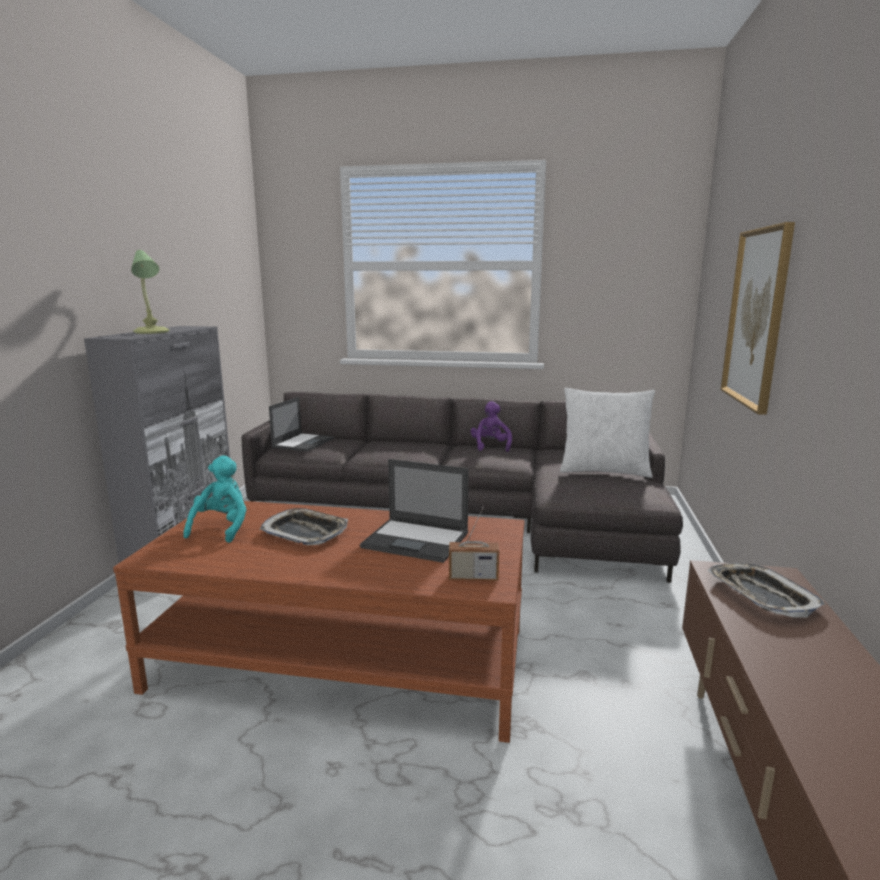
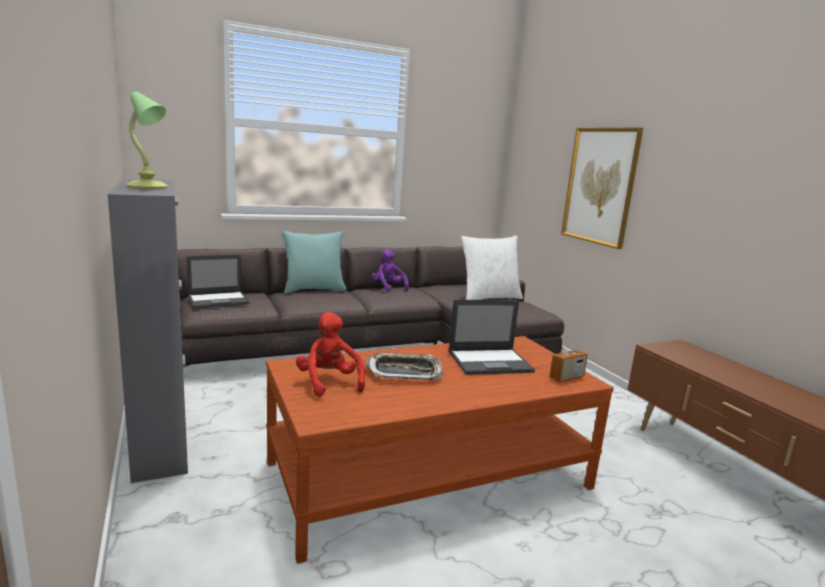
camera: 35 degrees left, 0 degrees up
turquoise plush toy [183,455,247,543] -> red plush toy [296,312,365,397]
laptop [269,397,334,451] -> laptop turned 75 degrees clockwise [187,255,250,309]
tray [707,563,826,618] -> none
none -> turquoise pillow [282,231,347,293]

